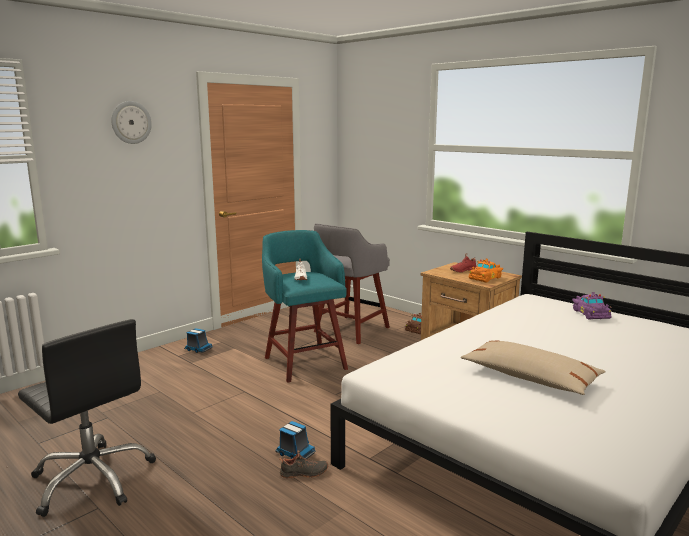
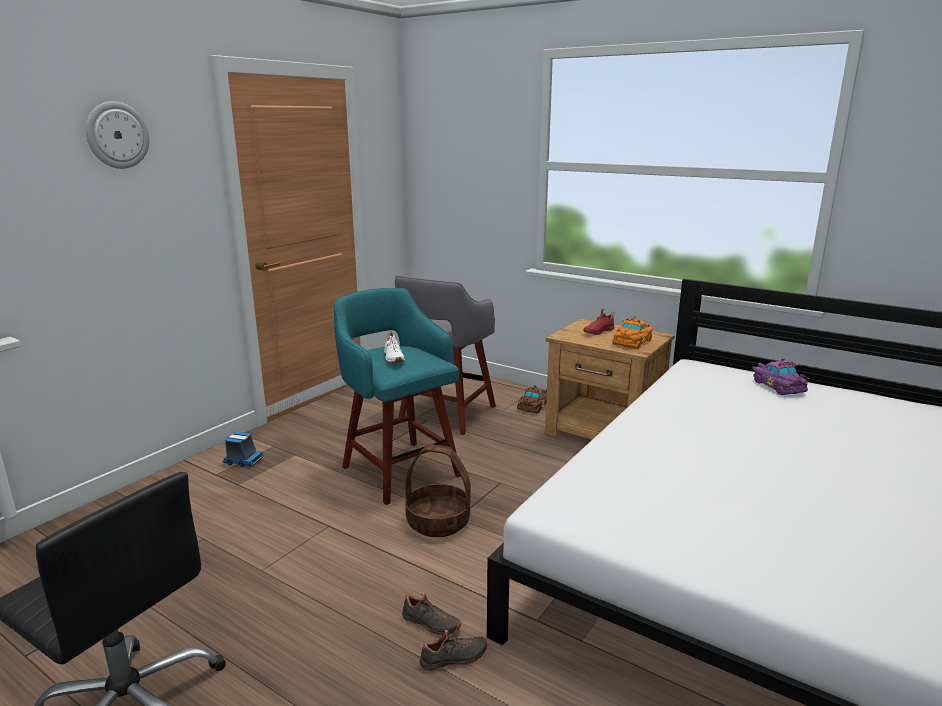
camera: 10 degrees left, 5 degrees up
toy truck [275,421,315,459] -> black shoe [402,592,461,636]
beige pillow [461,341,606,395] -> none
none -> basket [405,444,471,537]

